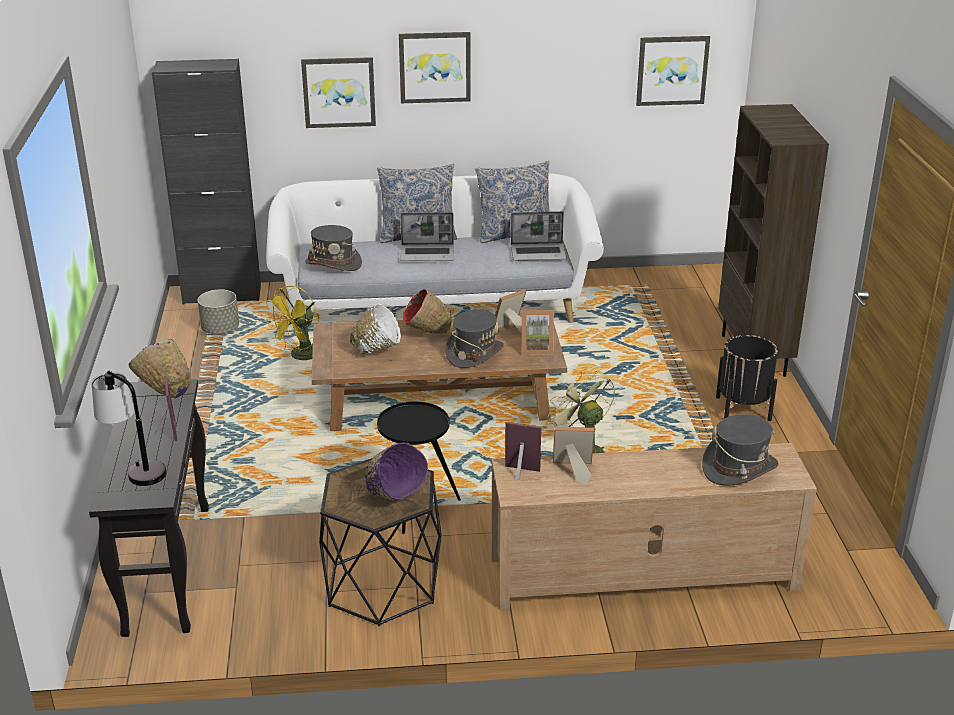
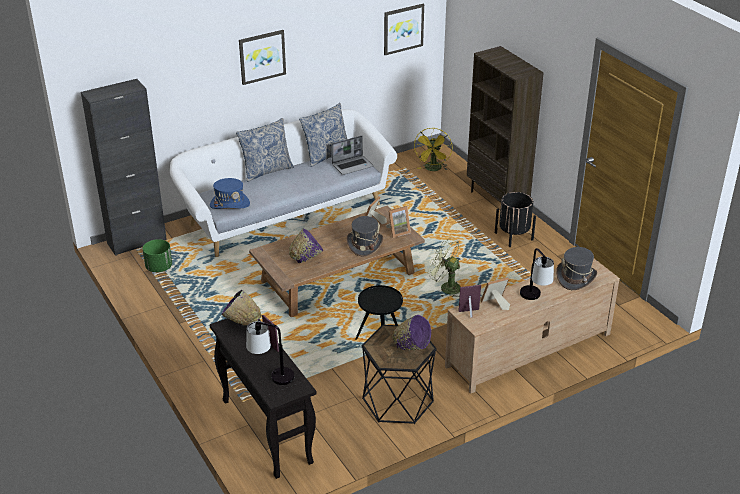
camera: 25 degrees left, 5 degrees up
grey planter [198,290,239,334] -> green planter [143,239,172,272]
yellow fan [266,285,319,360] -> yellow fan moved to [414,128,452,171]
picture [301,57,376,128] -> none
grey hat [305,225,362,271] -> blue hat [210,178,250,209]
white bowl [350,303,401,354] -> purple bowl [289,228,323,263]
laptop [400,212,454,261] -> none
red bowl [403,289,453,334] -> none
none -> table lamp [520,248,554,300]

